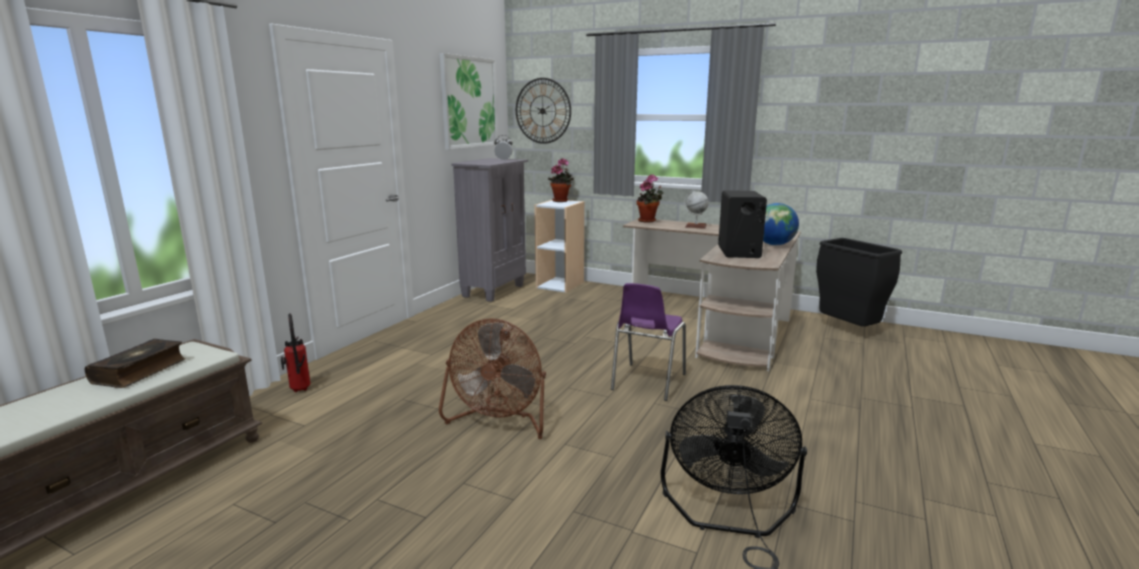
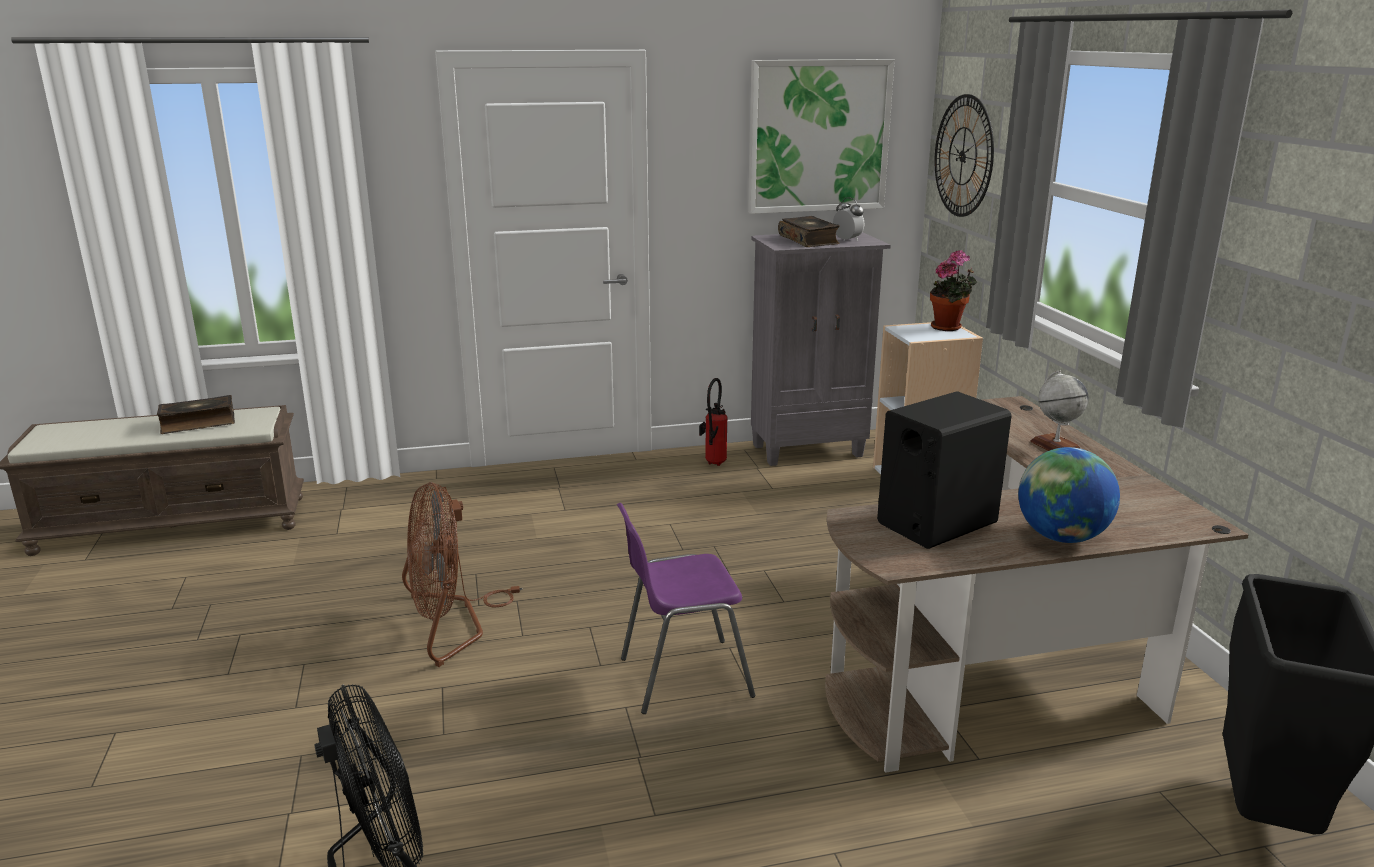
camera: 50 degrees right, 5 degrees up
fire extinguisher [281,313,310,392] -> fire extinguisher moved to [699,378,728,466]
potted plant [637,174,663,223] -> none
none -> book [778,216,840,247]

